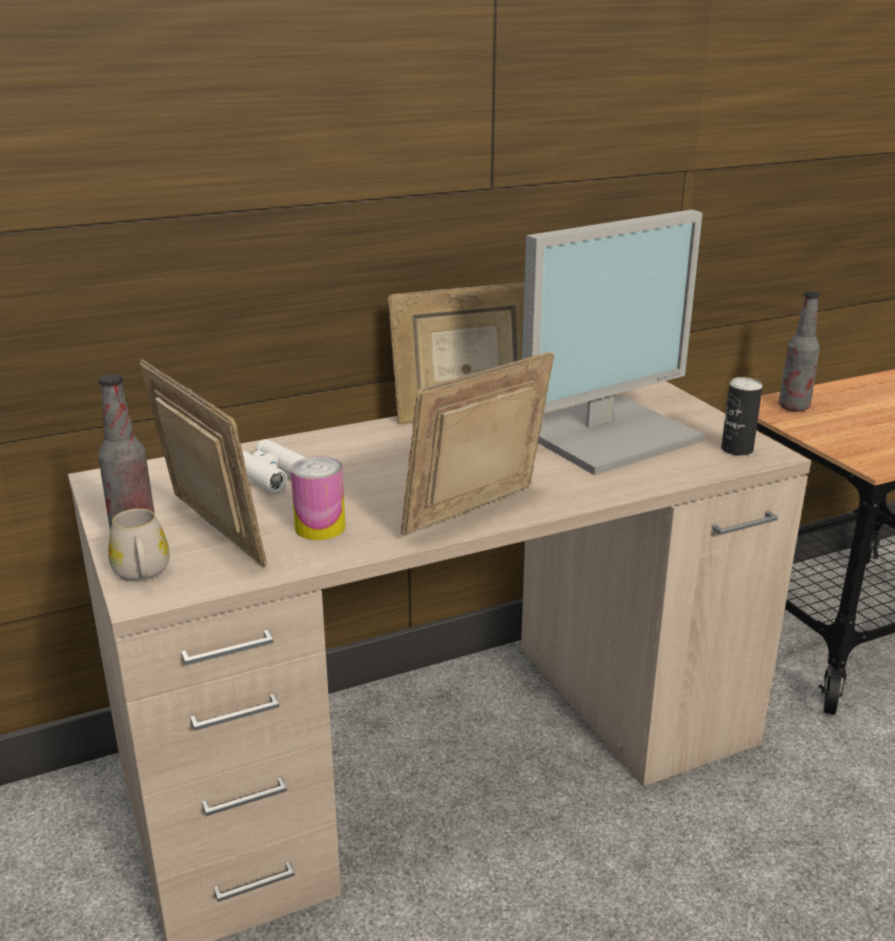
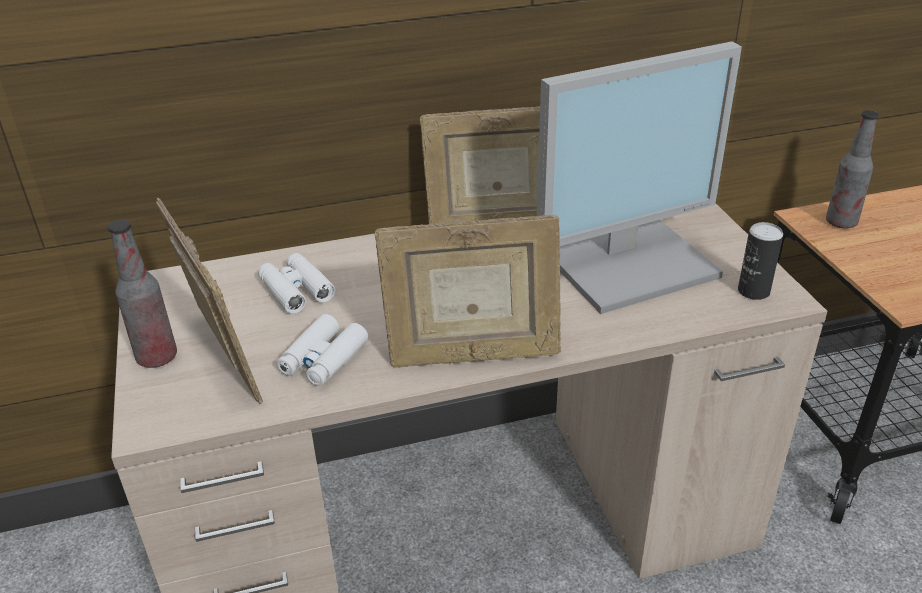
camera: 10 degrees right, 10 degrees up
white mug [108,509,170,582] -> none
can [290,456,345,540] -> white binoculars [276,314,368,386]
picture frame [401,352,554,535] -> picture frame turned 150 degrees counterclockwise [374,215,561,368]

